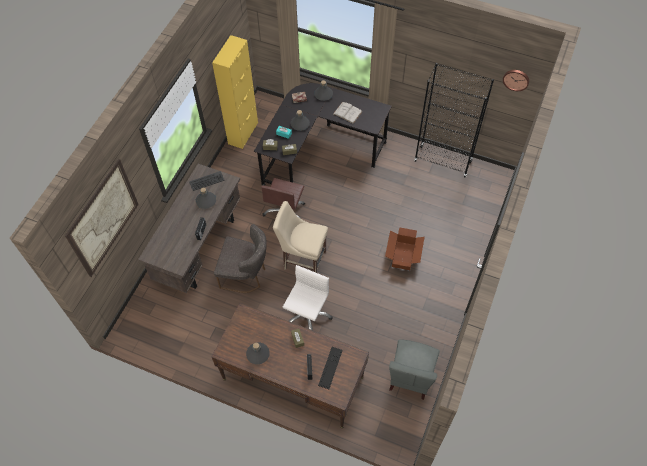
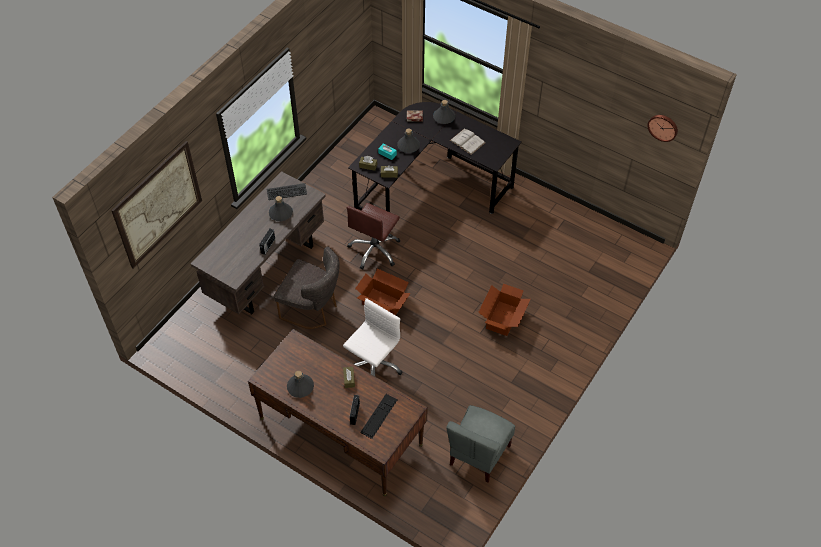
camera: 10 degrees right, 5 degrees down
yellow cabinet [212,35,258,149] -> none
beige chair [273,201,328,273] -> cardboard box [355,268,411,315]
black bookcase [414,63,494,177] -> none

